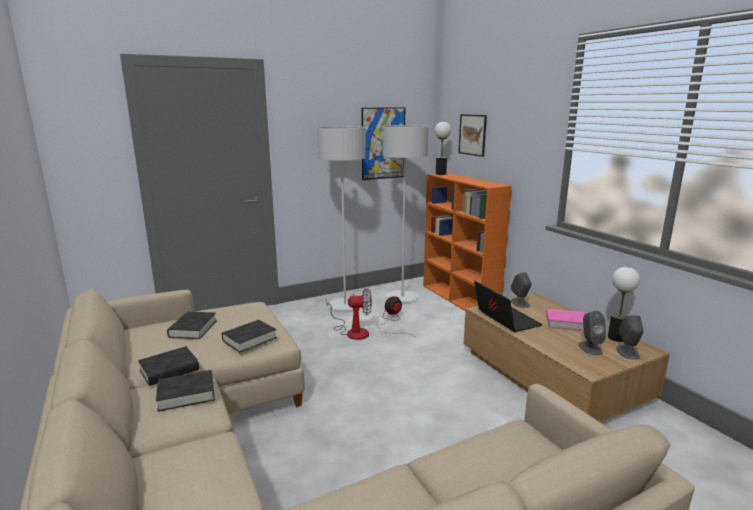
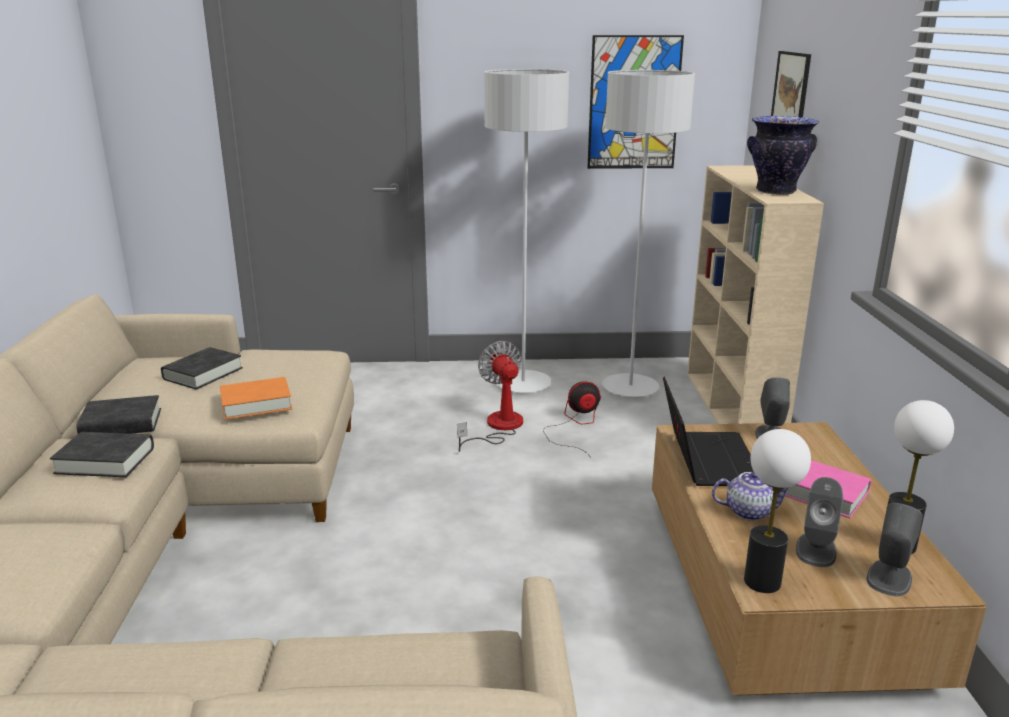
camera: 25 degrees right, 5 degrees up
black book [222,320,277,353] -> orange book [220,377,292,420]
fan [326,288,372,340] -> fan turned 135 degrees counterclockwise [457,341,523,452]
orange bookcase [423,173,512,311] -> beige bookcase [687,165,824,424]
table lamp [434,122,451,175] -> table lamp moved to [744,429,811,593]
none -> teapot [712,471,788,521]
none -> vase [747,116,819,195]

